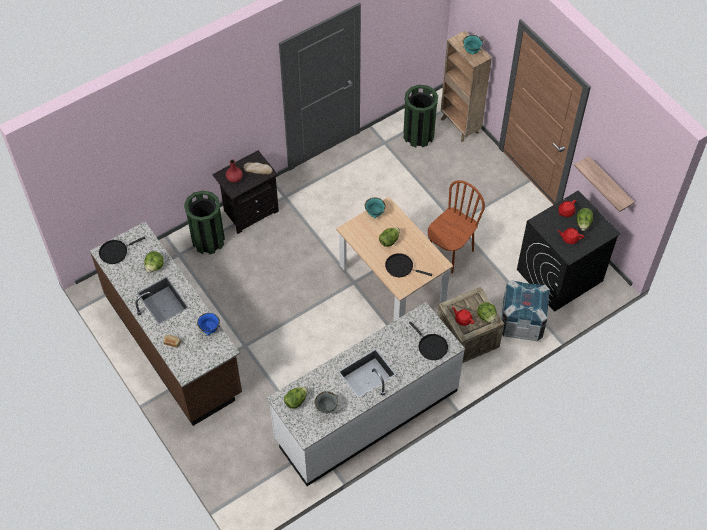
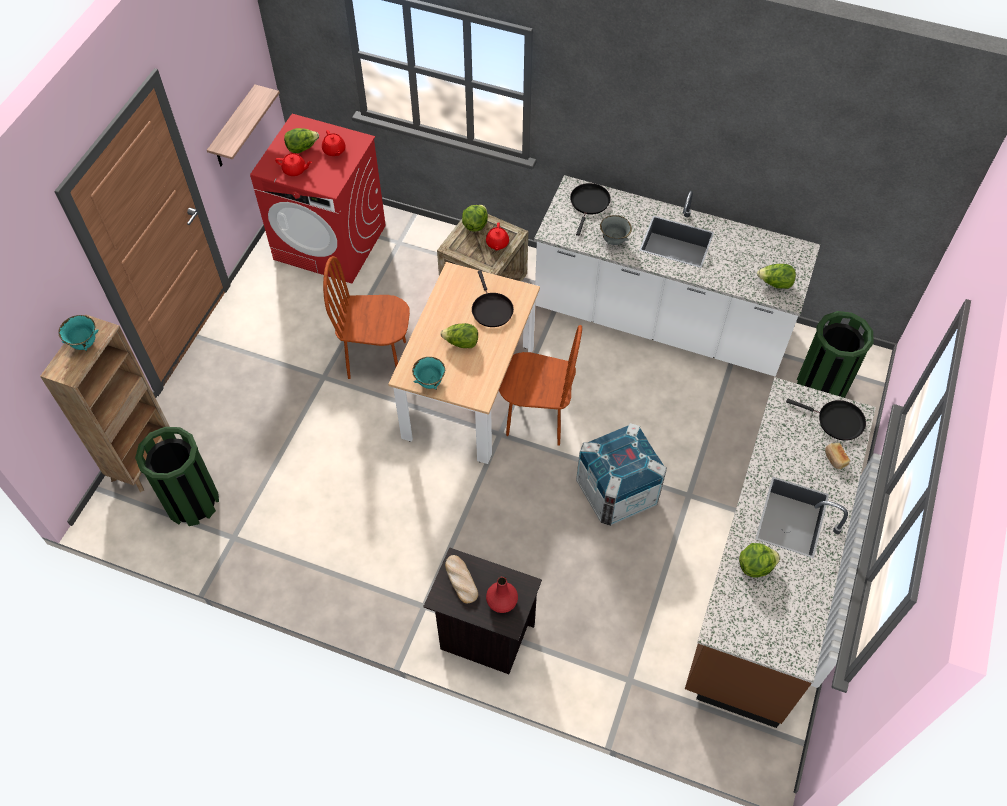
camera: 125 degrees left, 0 degrees up
black frying pan [99,237,145,264] -> black frying pan moved to [786,399,866,440]
green trash can [184,191,225,254] -> green trash can moved to [797,311,874,398]
blue bowl [197,313,220,335] -> none
grey bowl [314,391,338,414] -> grey bowl moved to [600,215,632,245]
crate [501,280,550,341] -> crate moved to [576,423,667,526]
black washing machine [517,190,620,312] -> red washing machine [250,114,386,284]
none -> brown chair [499,325,582,446]

